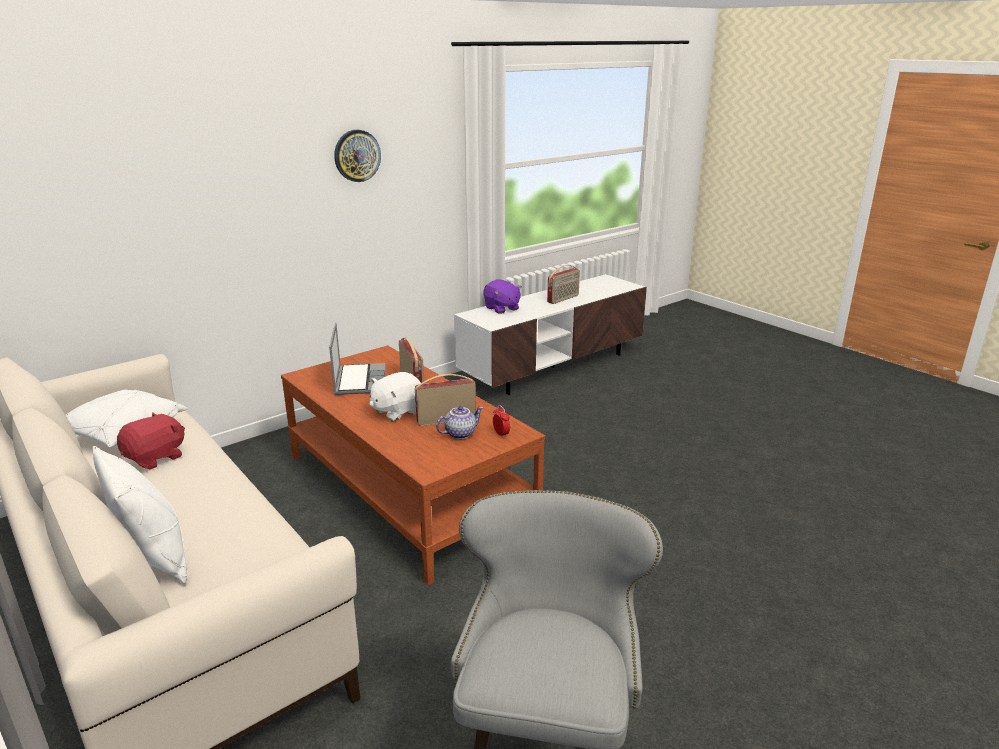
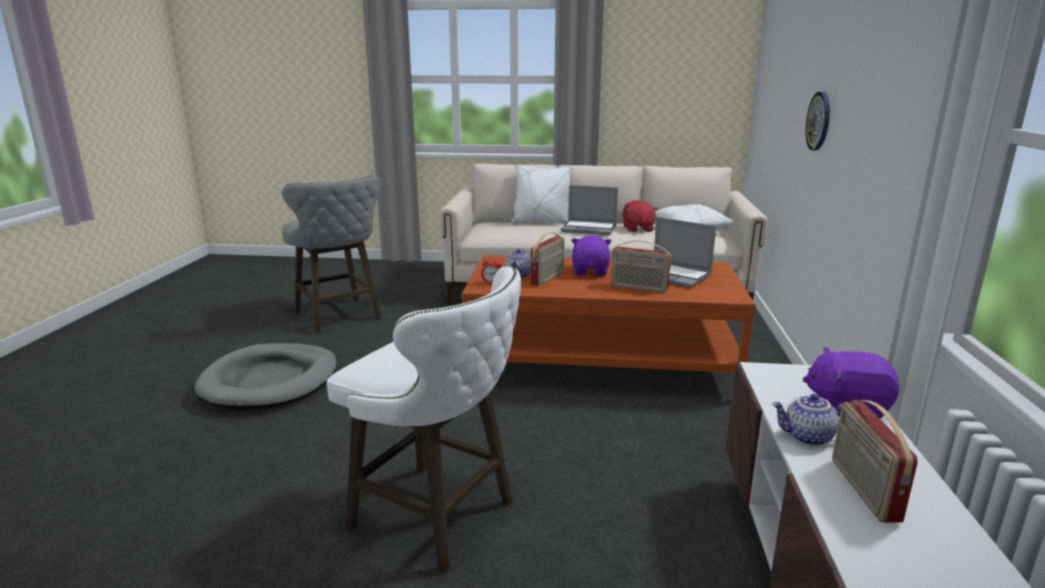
camera: 135 degrees right, 5 degrees down
wall clock [334,130,381,182] -> wall clock moved to [806,92,830,151]
white plush toy [369,372,421,421] -> purple plush toy [571,235,612,276]
none -> grey dog bed [194,343,337,411]
none -> white stool [327,266,521,574]
none -> laptop [561,185,618,235]
none -> teapot [771,394,842,446]

